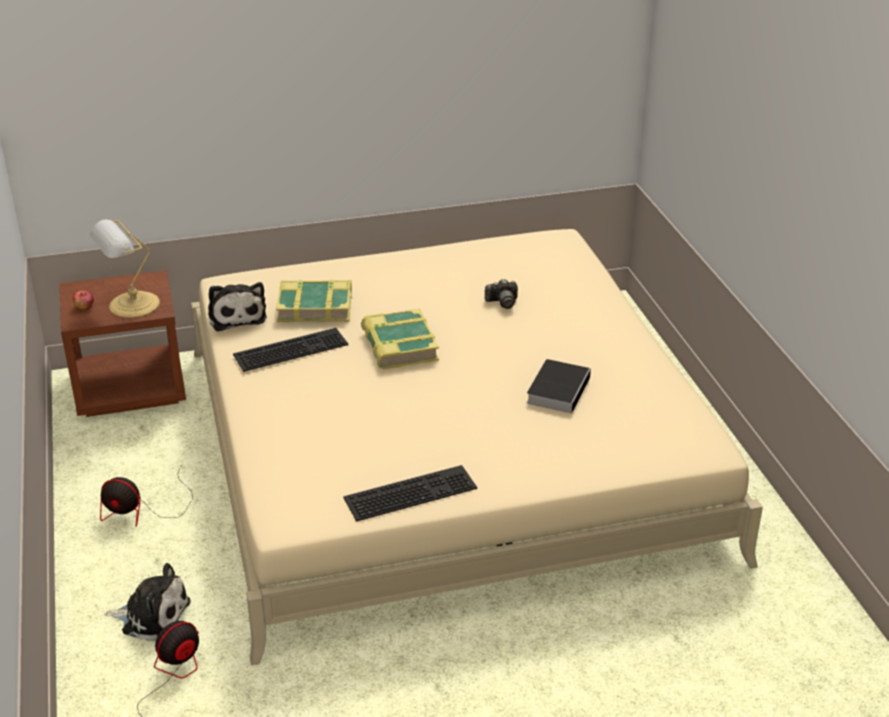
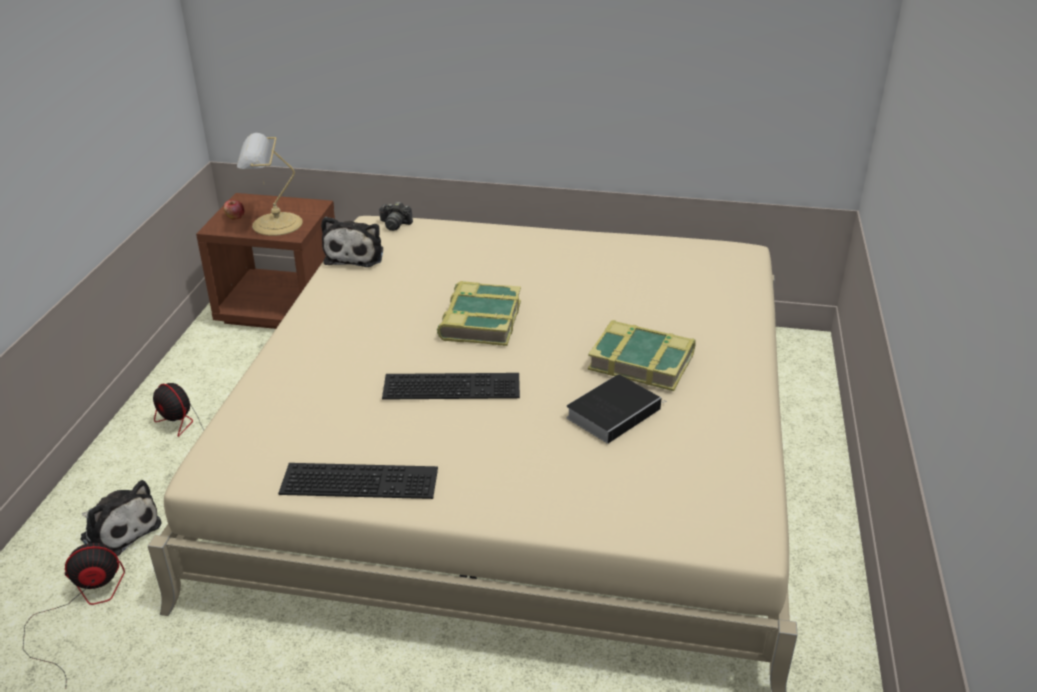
camera: 25 degrees right, 0 degrees up
keyboard [233,328,348,372] -> keyboard moved to [382,373,520,400]
book [276,280,352,322] -> book moved to [587,320,696,391]
camera [484,279,518,309] -> camera moved to [379,202,413,231]

